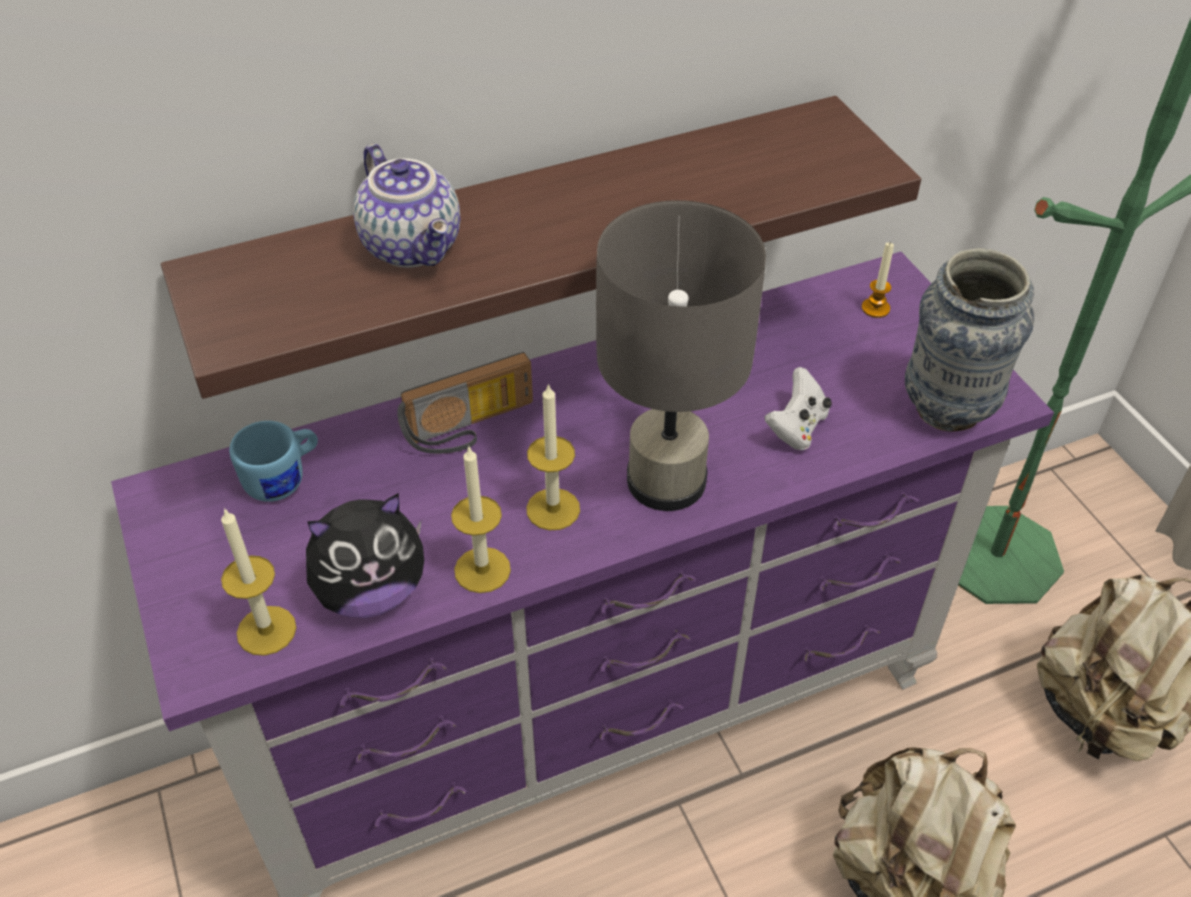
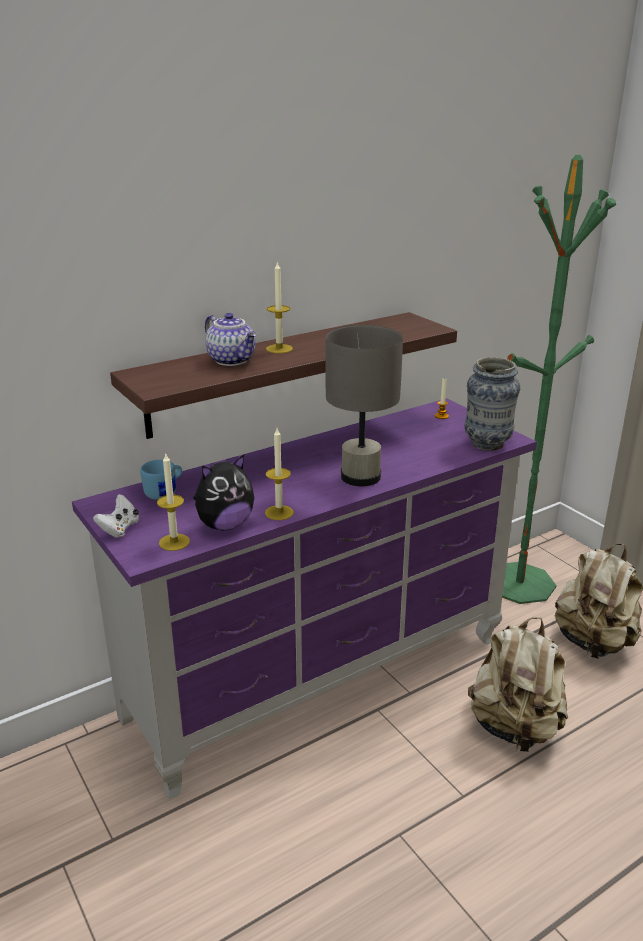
camera: 10 degrees left, 20 degrees down
radio [397,352,533,454] -> none
candle [526,383,580,530] -> candle moved to [266,261,293,354]
white game controller [764,367,832,450] -> white game controller moved to [93,494,139,538]

